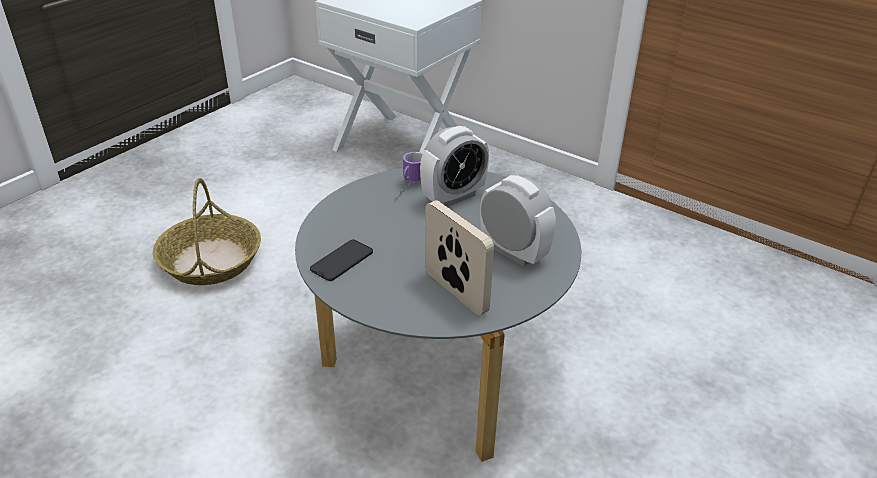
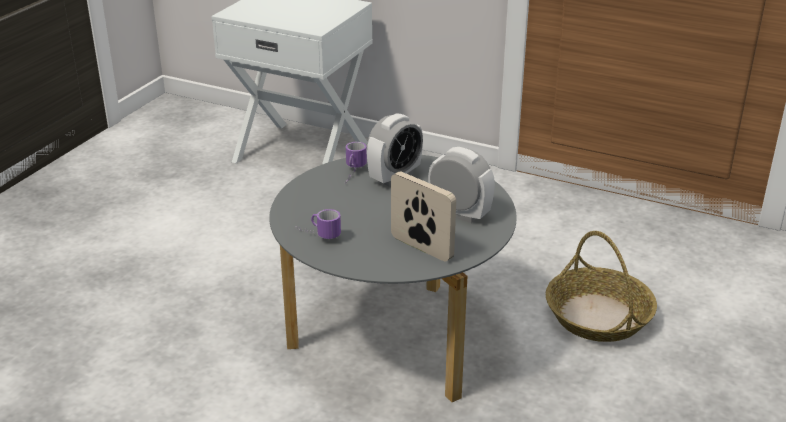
camera: 10 degrees left, 5 degrees down
basket [153,178,261,285] -> basket moved to [546,231,657,342]
phone [310,239,373,281] -> mug [295,209,341,239]

